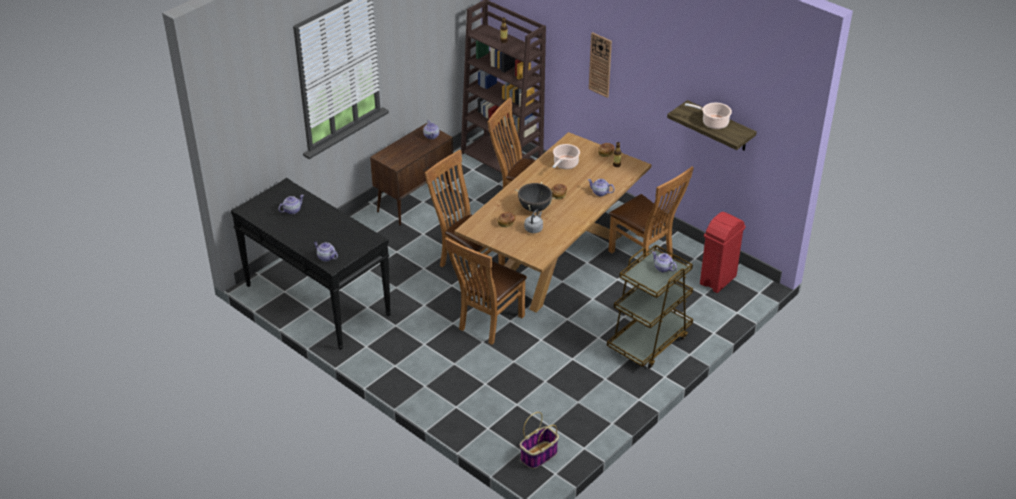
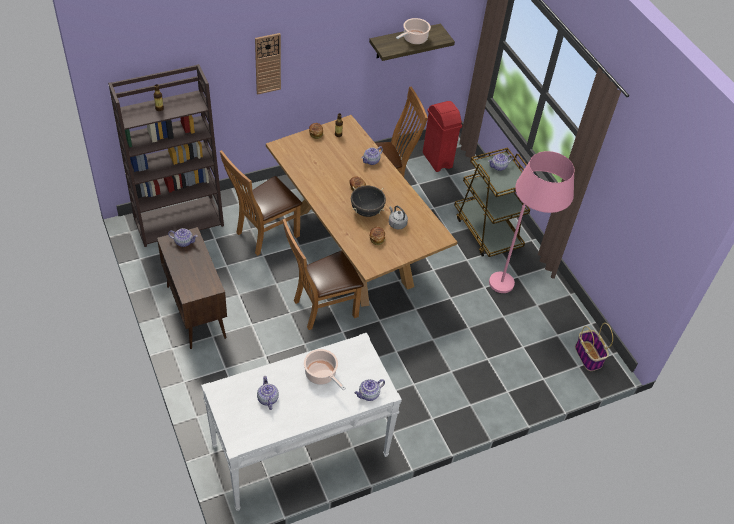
camera: 70 degrees left, 10 degrees up
black console table [231,178,391,350] -> white console table [201,333,402,511]
brown chair [445,237,527,345] -> none
cooking pot [552,144,580,169] -> cooking pot moved to [304,349,346,391]
none -> pink floor lamp [489,151,574,293]

